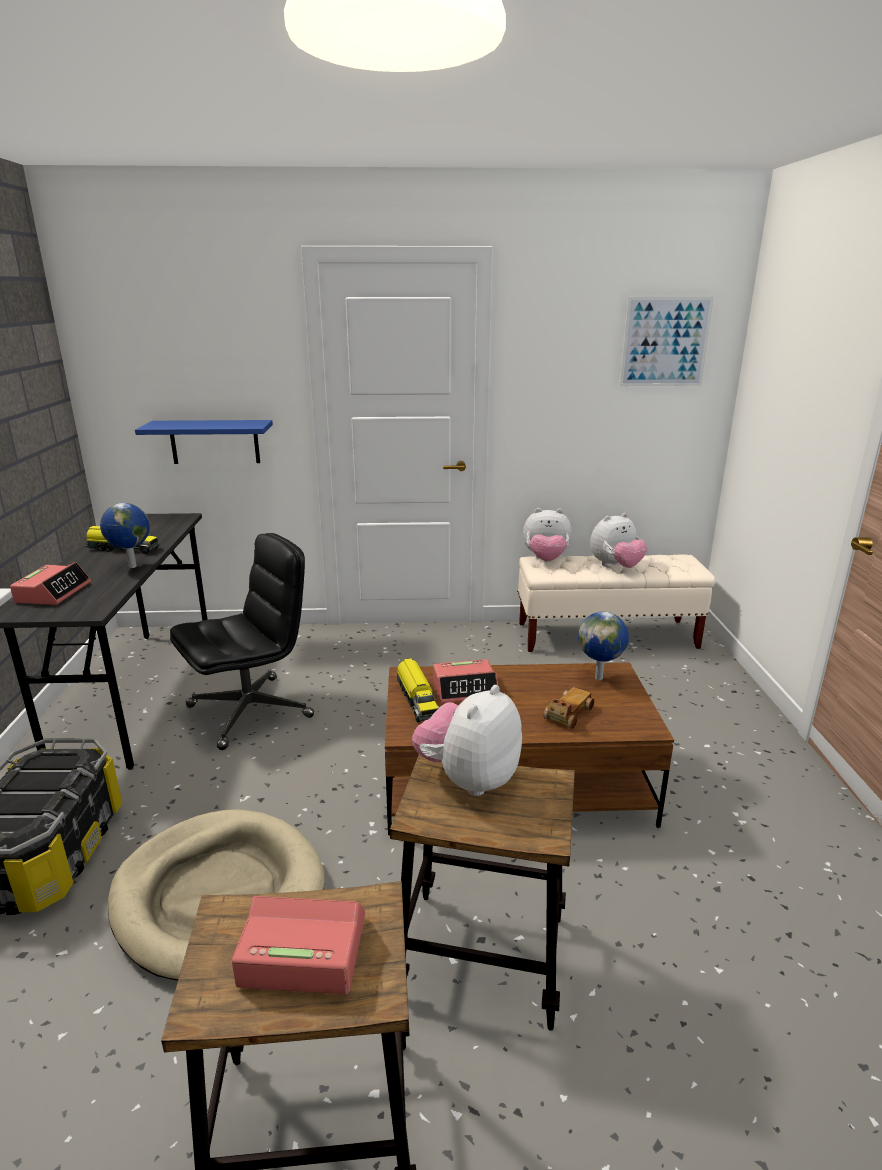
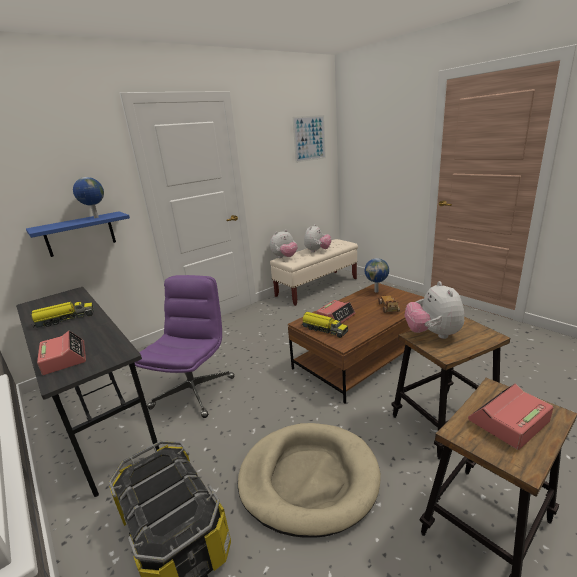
camera: 35 degrees left, 0 degrees up
globe [100,503,150,568] -> globe moved to [73,177,104,218]
black office chair [170,533,314,750] -> purple office chair [134,275,235,418]

